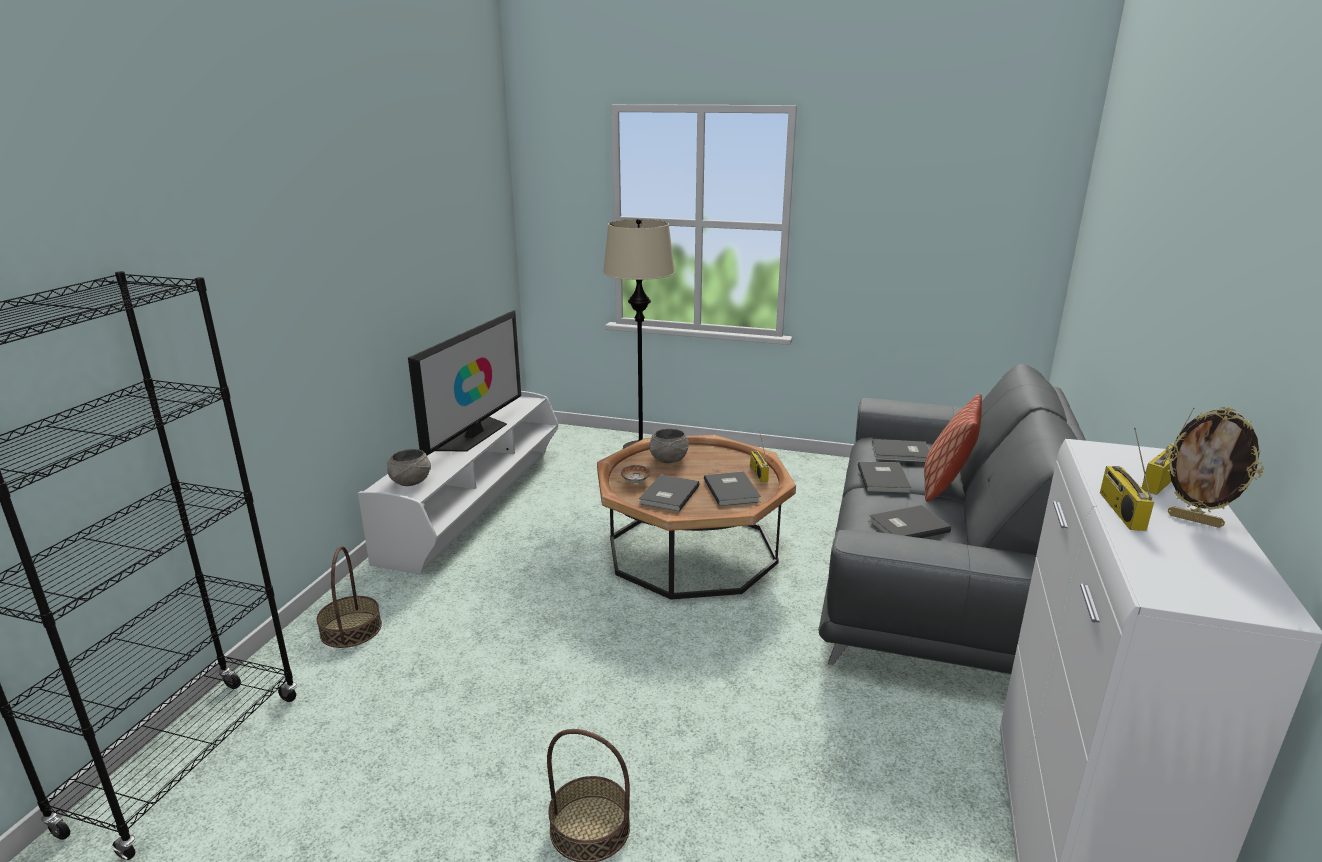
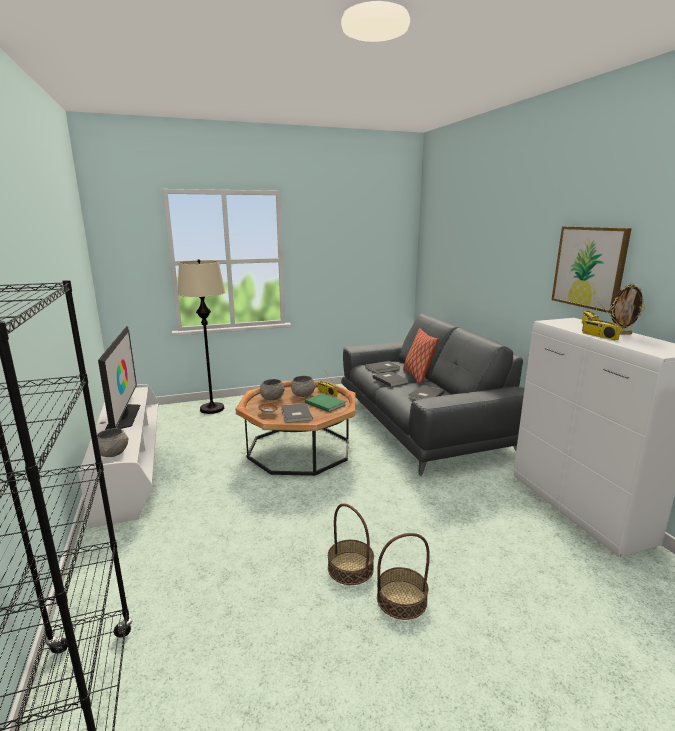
camera: 35 degrees left, 5 degrees down
basket [316,546,382,648] -> basket moved to [328,503,374,585]
grey book [704,471,761,506] -> green book [305,393,346,412]
none -> grey bowl [291,376,316,397]
none -> picture [552,226,632,313]

